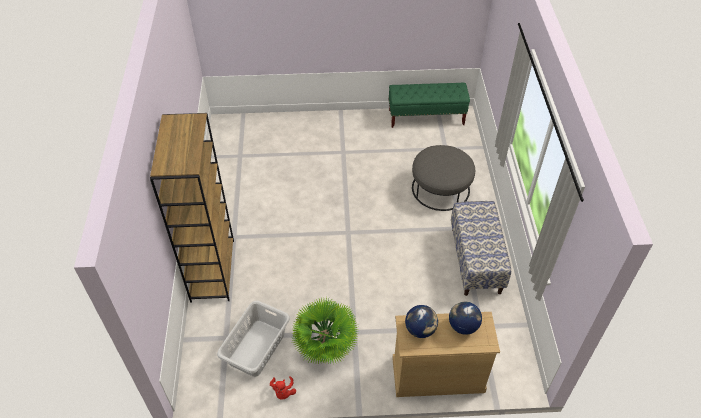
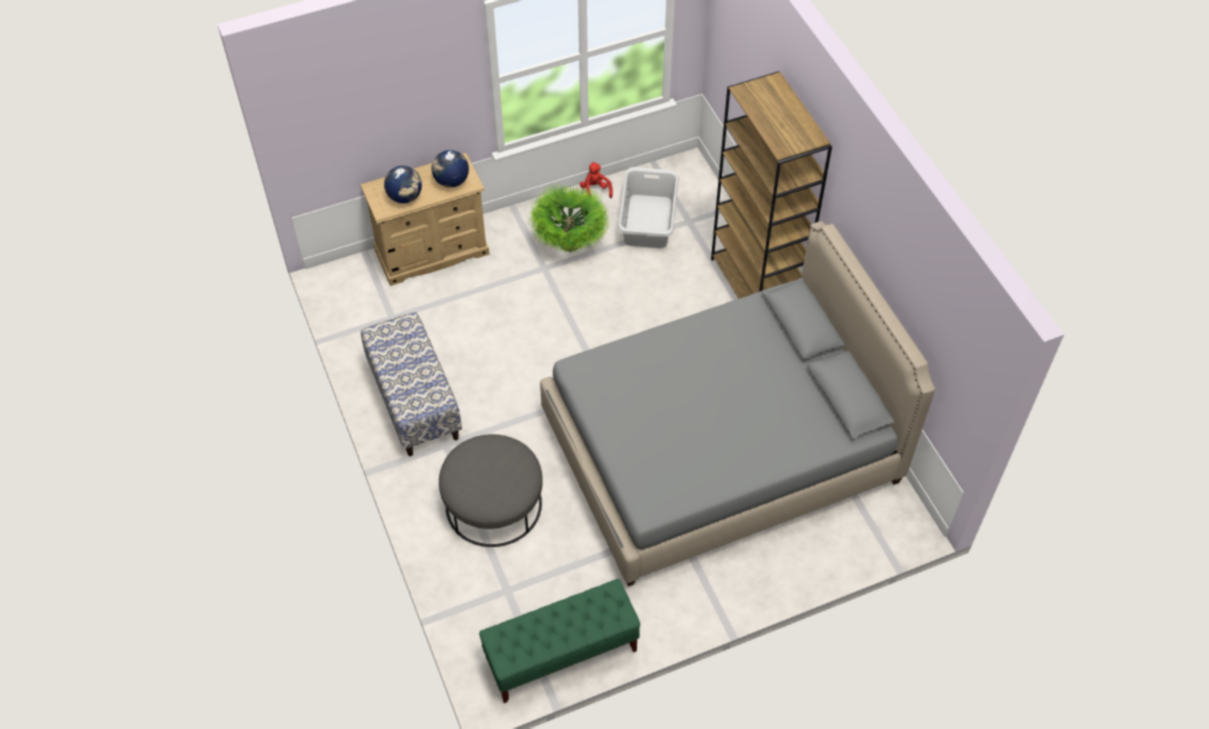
camera: 160 degrees right, 5 degrees up
none -> grey bed [540,221,935,587]

